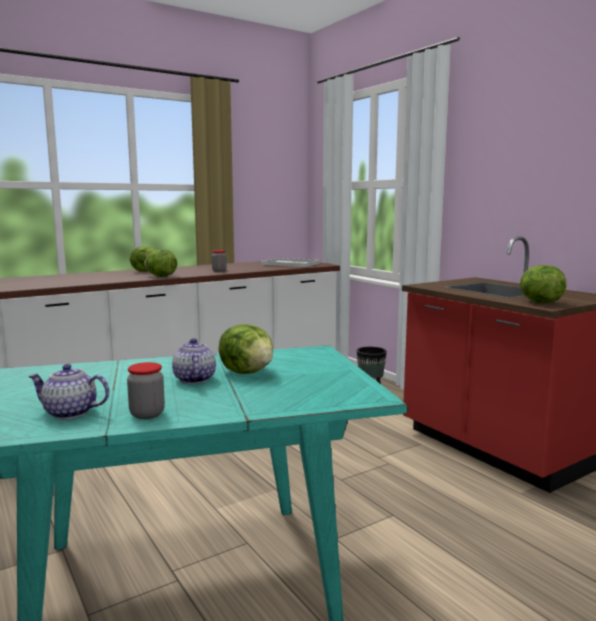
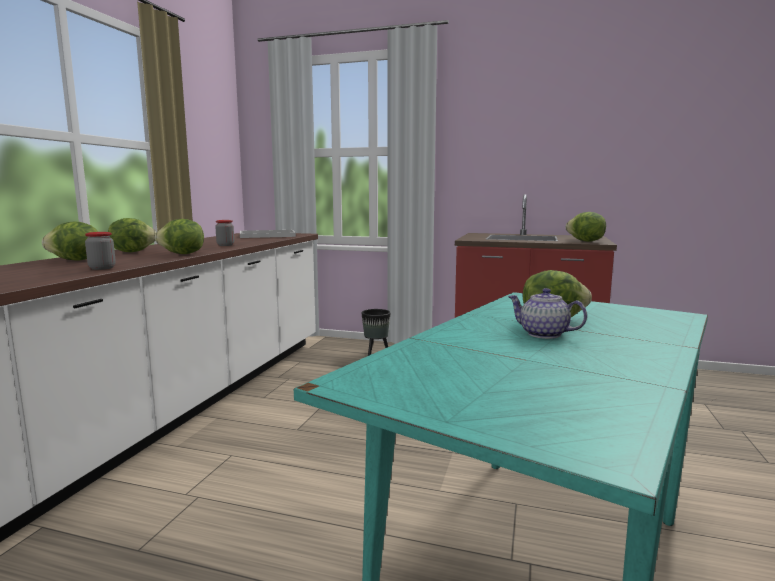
camera: 40 degrees left, 0 degrees up
teapot [28,364,109,419] -> none
jar [127,362,165,419] -> jar moved to [85,232,116,270]
none -> lettuce [42,221,98,261]

